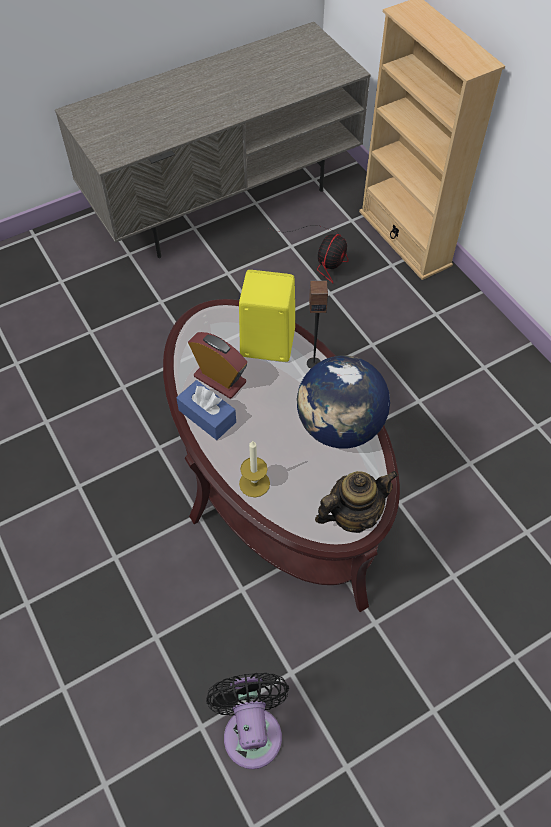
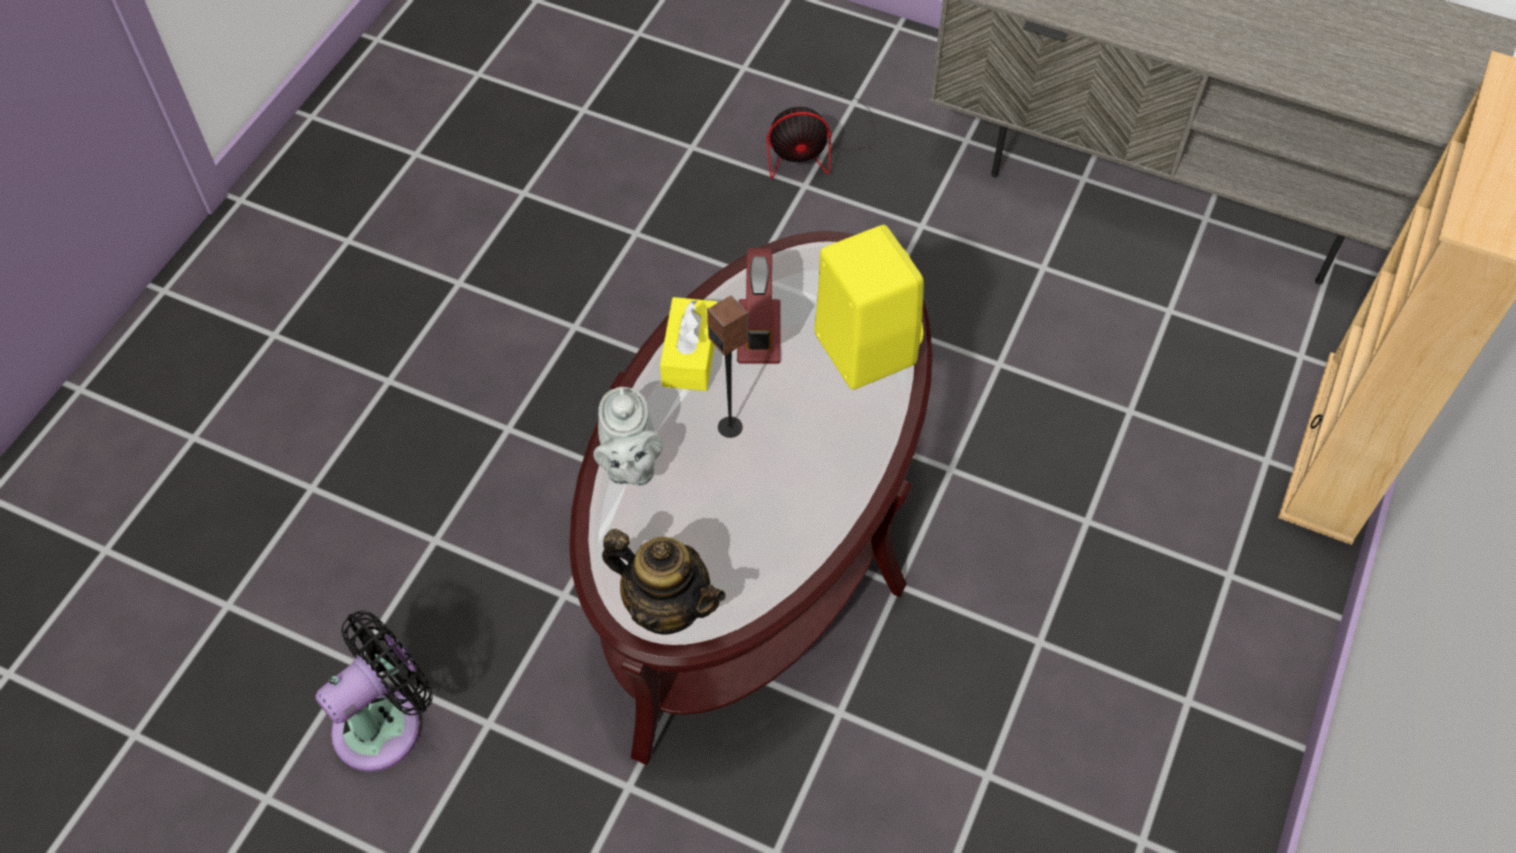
camera: 55 degrees right, 0 degrees up
blue tissue box [176,380,236,440] -> yellow tissue box [660,297,717,391]
candle [239,440,270,497] -> grey teapot [593,387,663,485]
fan [269,225,349,283] -> fan moved to [766,64,876,179]
globe [297,356,390,448] -> none
speaker [307,280,328,369] -> speaker moved to [707,295,748,438]

